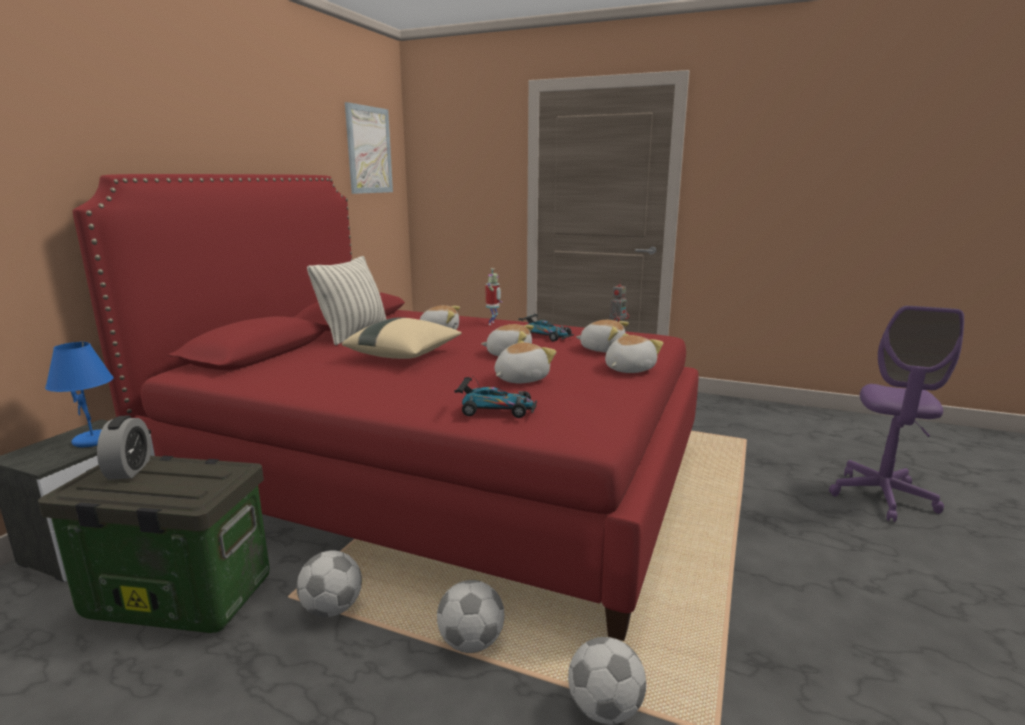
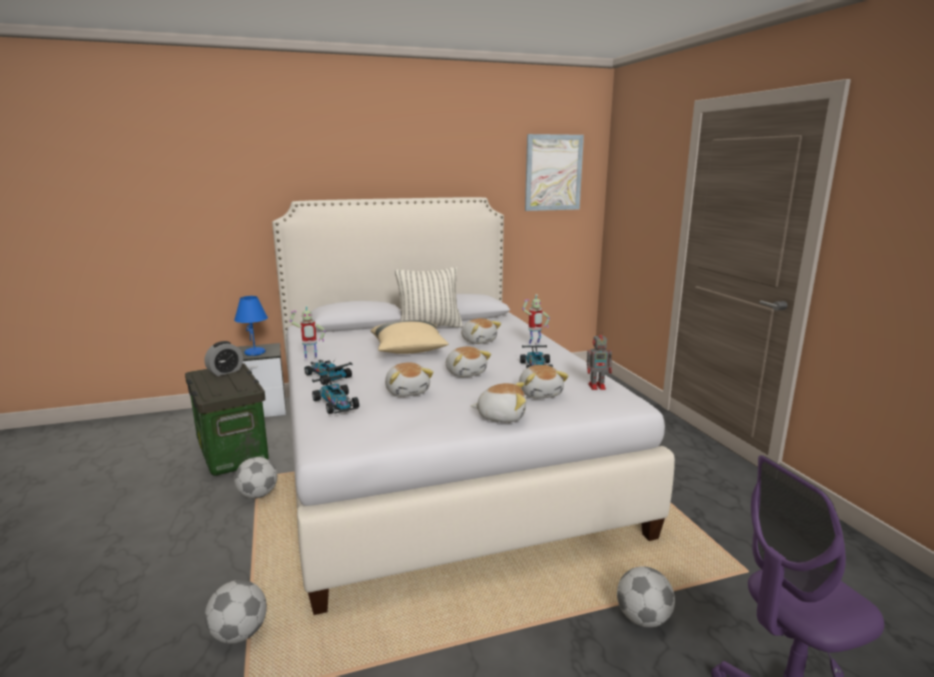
camera: 50 degrees right, 0 degrees up
red bed [72,174,698,641] -> white bed [272,197,675,615]
football [437,580,505,653] -> football moved to [617,566,675,627]
plush toy [495,341,556,383] -> plush toy turned 60 degrees clockwise [385,362,433,397]
none -> toy robot [289,305,326,360]
none -> toy car [304,358,353,385]

